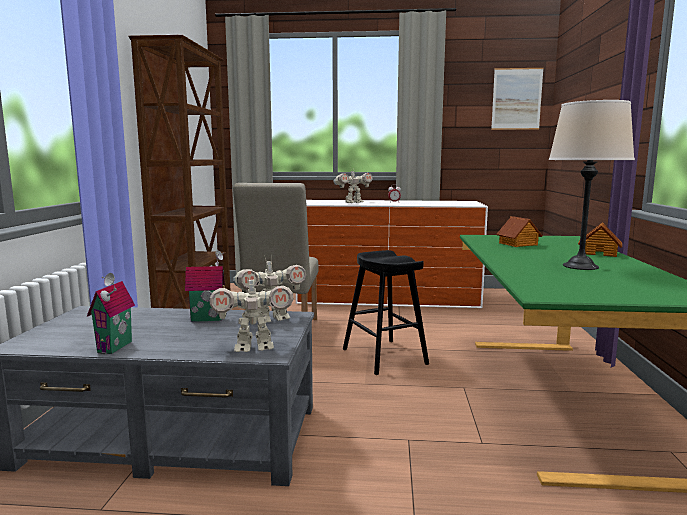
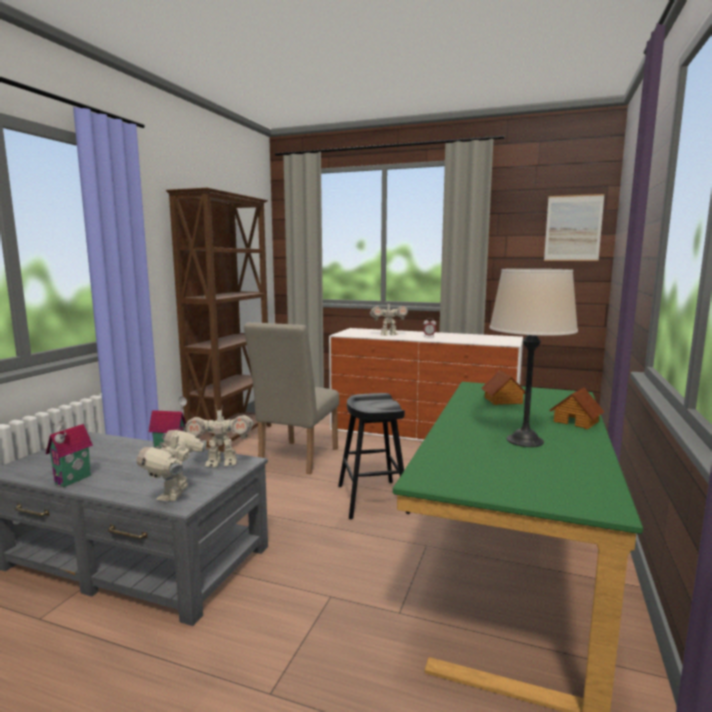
camera: 15 degrees right, 0 degrees up
toy robot [209,272,294,352] -> toy robot turned 90 degrees clockwise [137,429,207,501]

